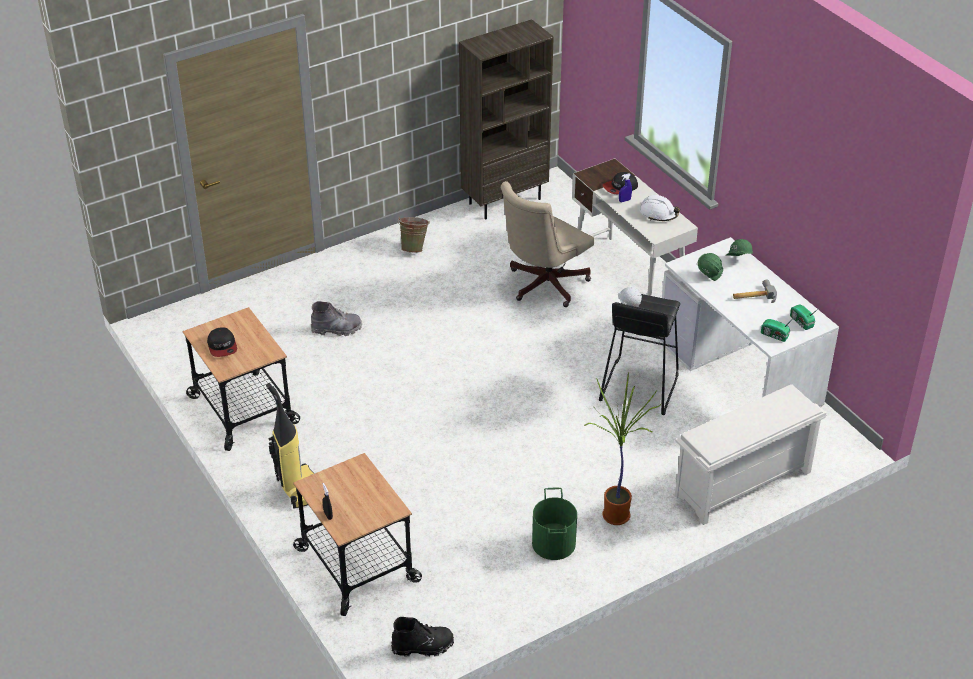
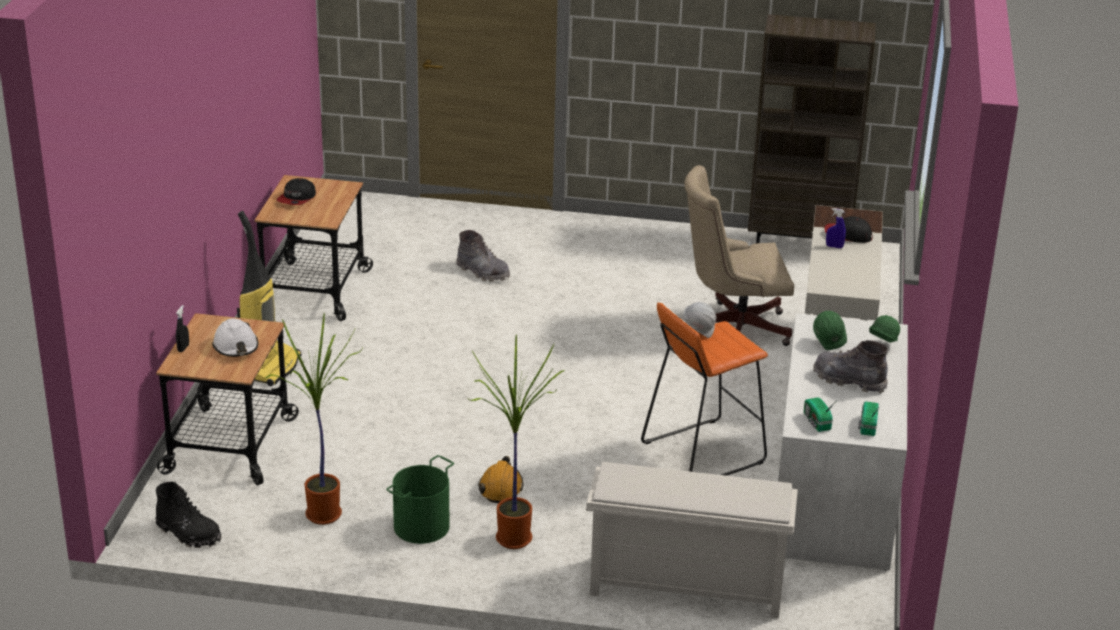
camera: 40 degrees right, 10 degrees down
green bucket [398,217,430,253] -> none
black stool [599,294,680,415] -> orange stool [641,303,768,476]
white hard hat [640,195,680,221] -> white hard hat moved to [212,318,258,357]
hammer [733,279,777,303] -> grey boot [813,340,888,394]
none -> potted plant [264,314,362,525]
none -> orange hard hat [478,456,523,503]

